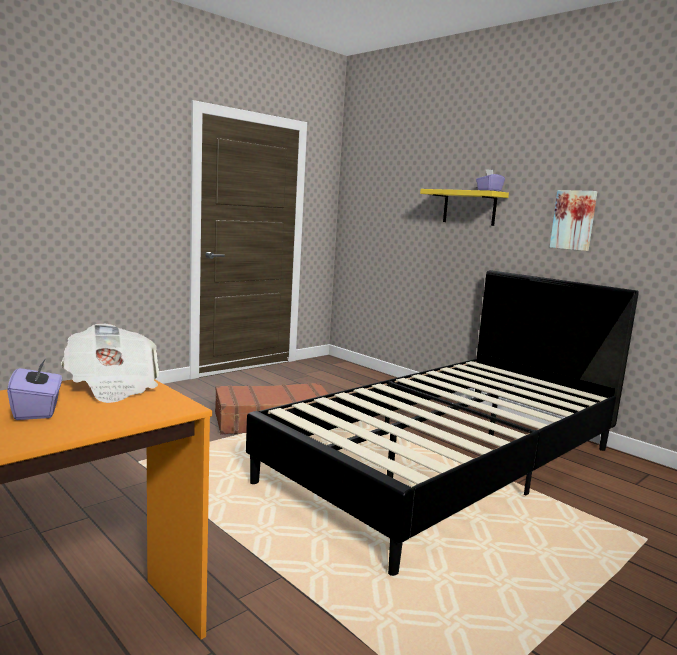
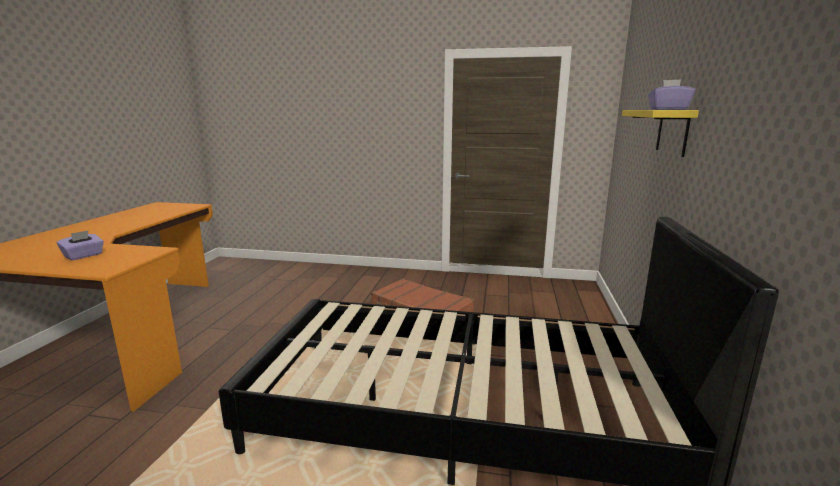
camera: 55 degrees right, 5 degrees up
newspaper [61,324,159,403] -> none
picture [550,190,598,251] -> none

